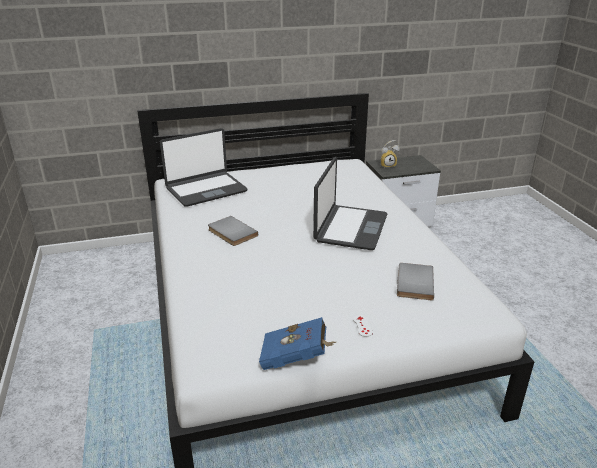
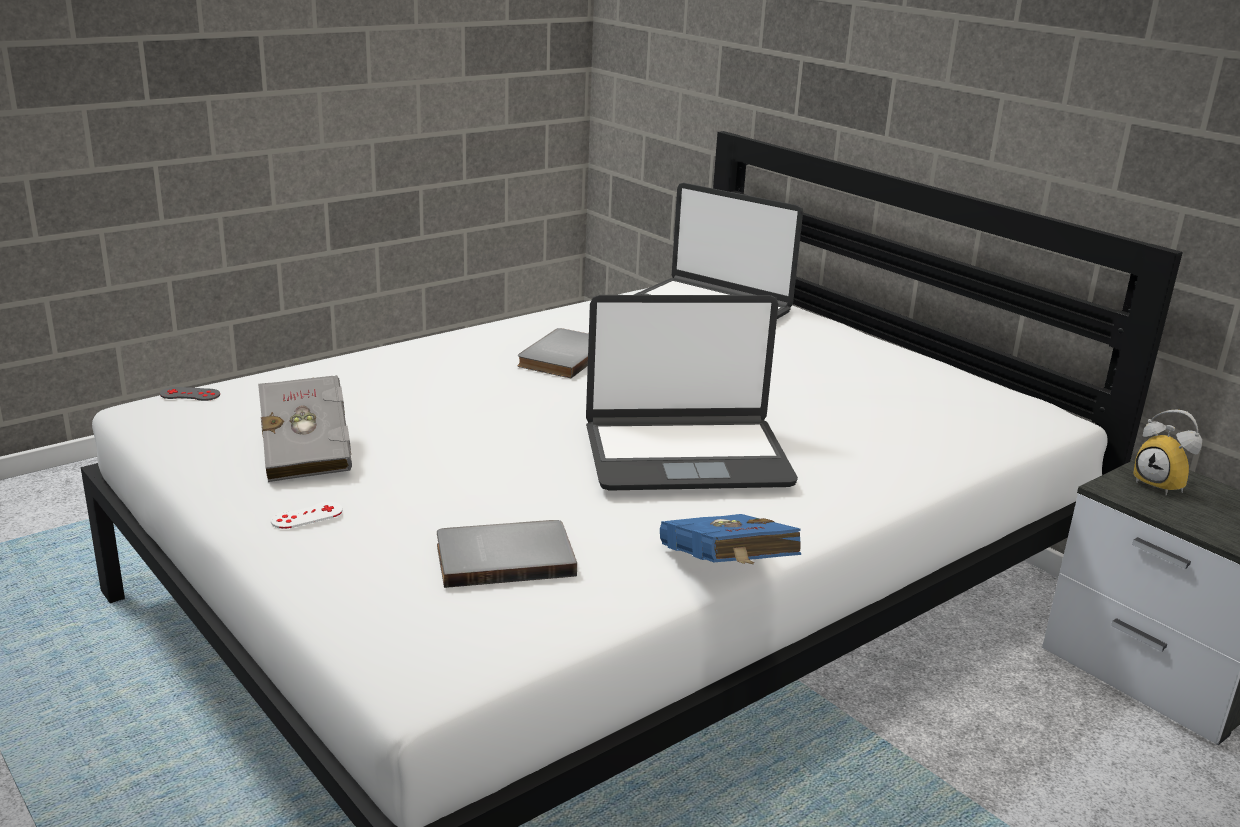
camera: 65 degrees right, 5 degrees down
blue book [259,317,336,370] -> blue book moved to [660,514,801,564]
none -> grey game controller [160,387,220,401]
none -> grey book [258,375,352,482]

